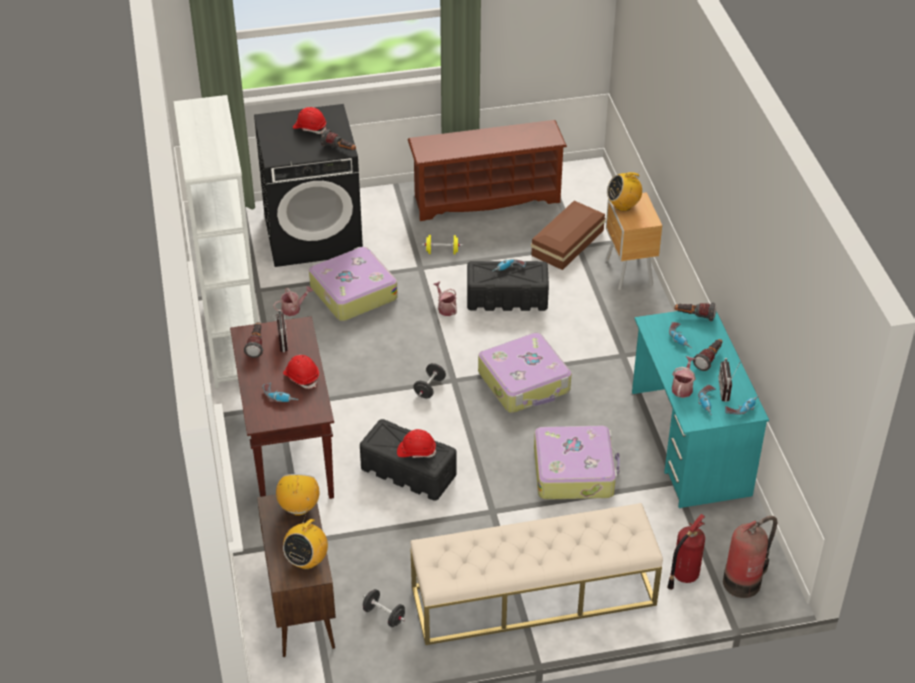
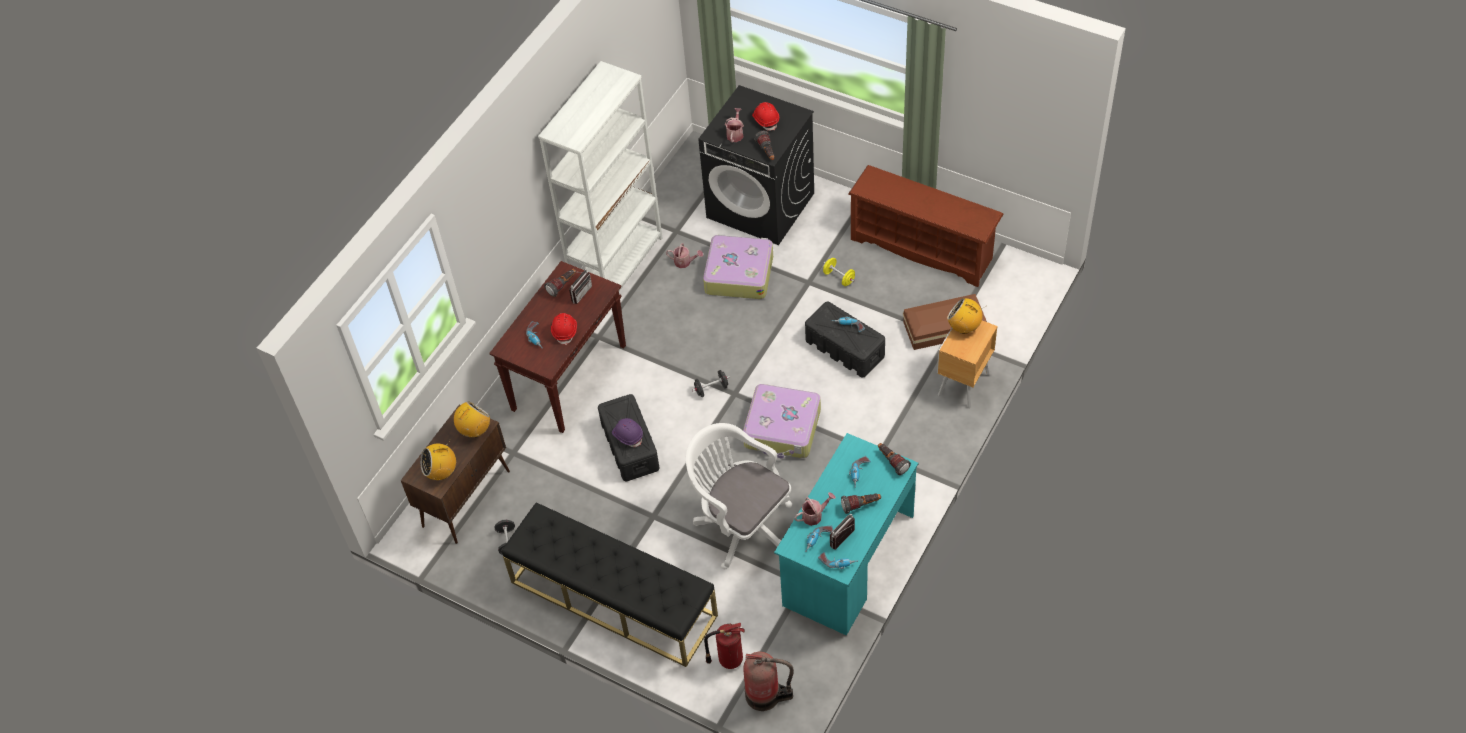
camera: 45 degrees right, 10 degrees up
red hard hat [397,429,436,458] -> purple hard hat [612,418,643,447]
beige bench [410,503,663,645] -> black bench [502,503,718,667]
watering can [433,281,457,316] -> watering can moved to [725,108,744,143]
suitcase [534,426,620,500] -> white office chair [686,423,792,569]

